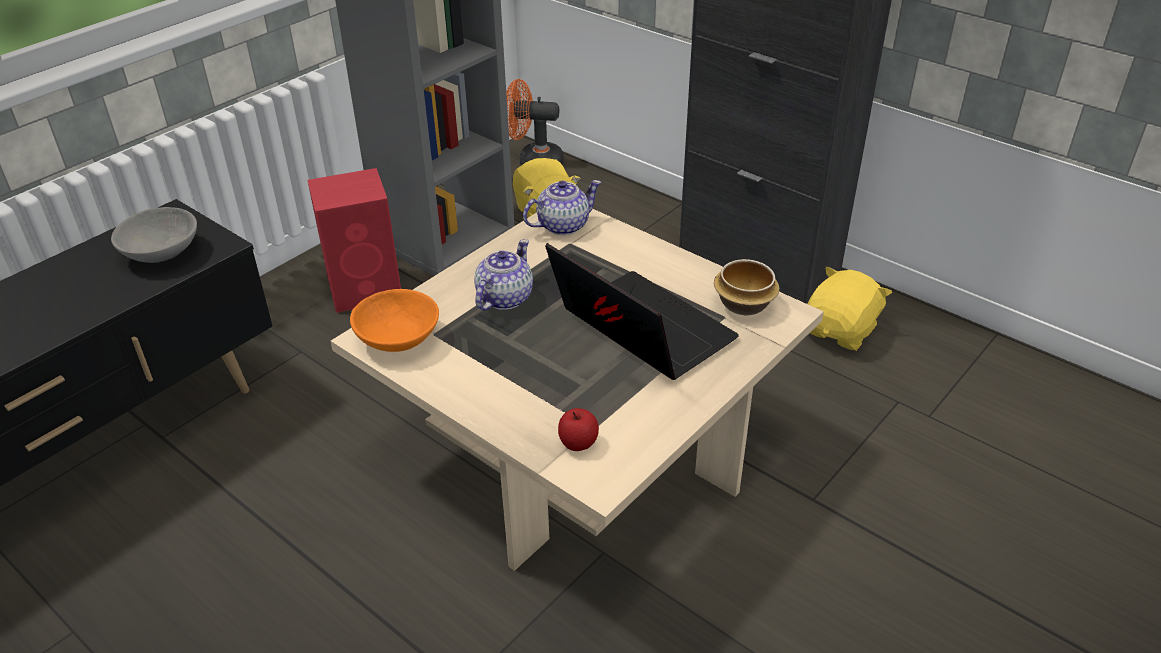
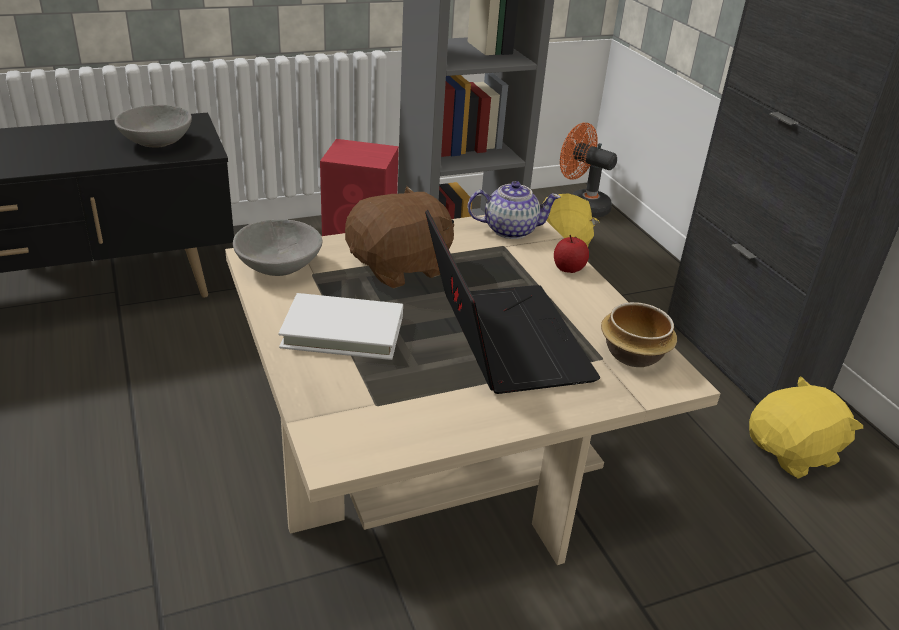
camera: 25 degrees right, 5 degrees down
orange bowl [350,289,439,352] -> grey bowl [233,219,323,276]
teapot [474,239,533,311] -> brown plush toy [345,186,454,289]
apple [558,408,599,451] -> apple moved to [554,235,589,273]
none -> white book [278,293,403,360]

